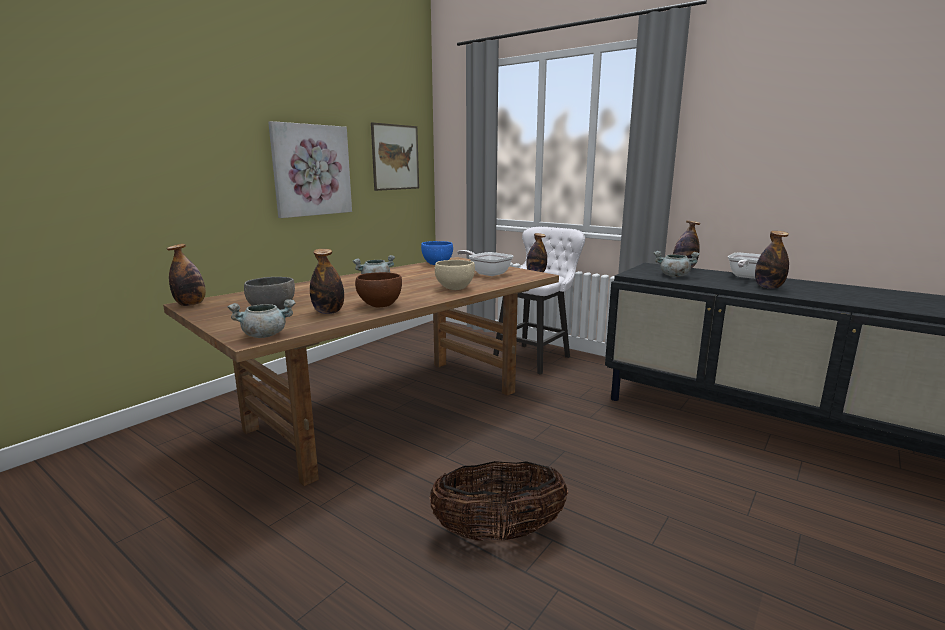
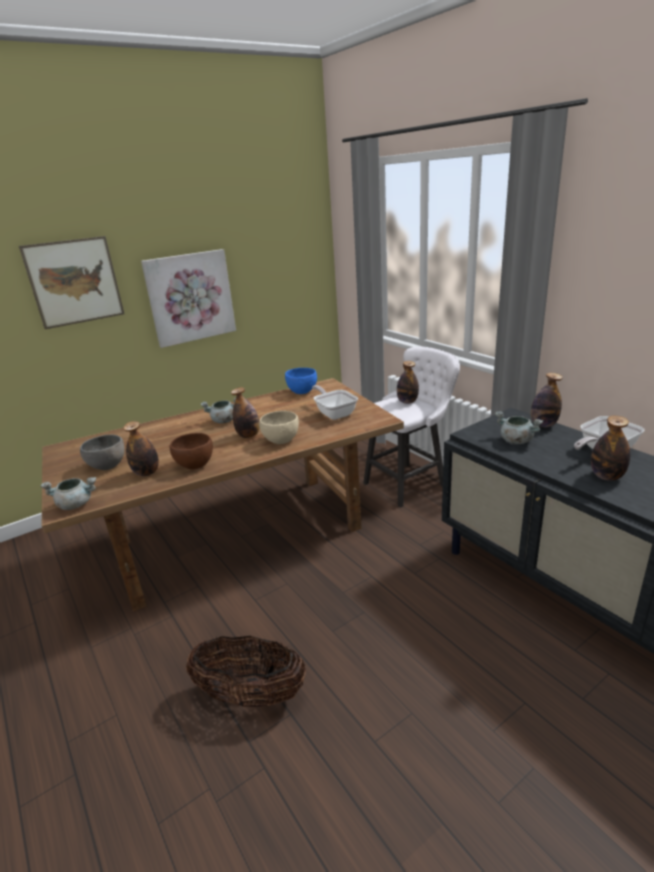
camera: 20 degrees right, 10 degrees up
bottle [167,244,206,306] -> bottle moved to [231,387,260,438]
picture [371,122,419,191] -> picture moved to [19,236,124,329]

